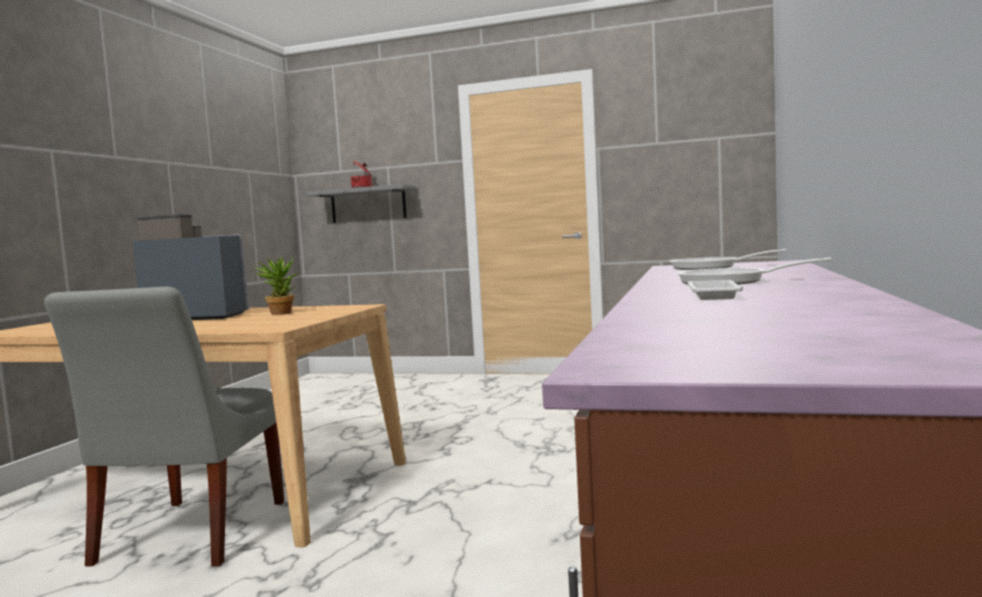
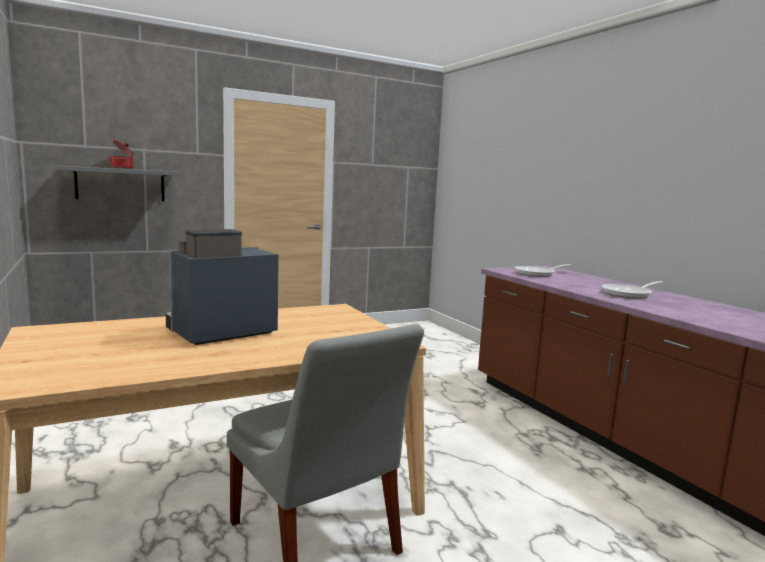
camera: 45 degrees left, 5 degrees up
potted plant [255,256,298,315] -> none
white tray [687,280,743,300] -> none

